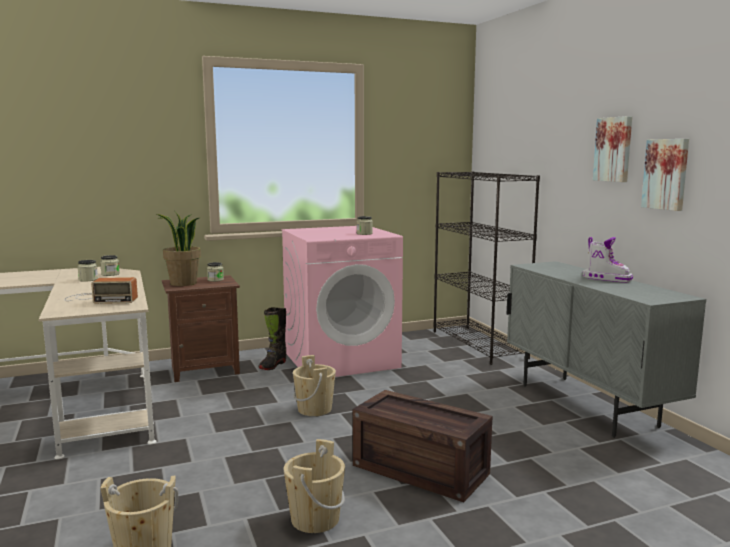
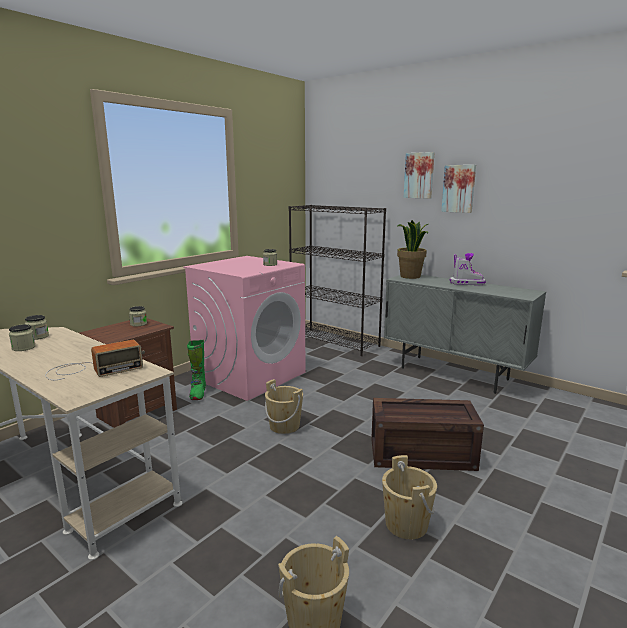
camera: 30 degrees left, 5 degrees up
potted plant [157,212,201,286] -> potted plant moved to [397,220,428,279]
black boot [258,307,286,370] -> green boot [187,340,206,400]
picture [641,139,689,211] -> picture moved to [404,152,435,199]

